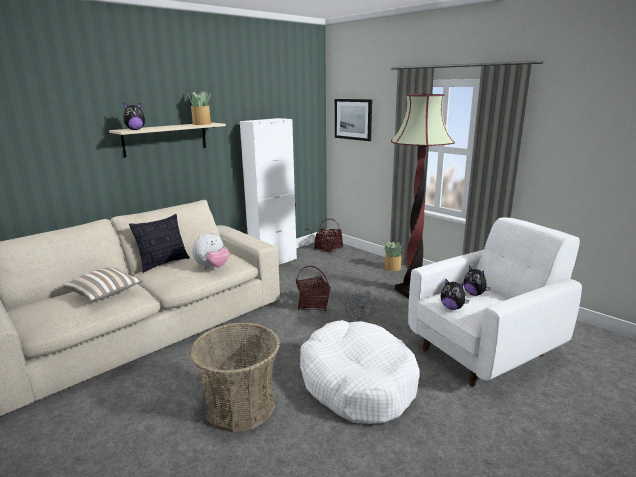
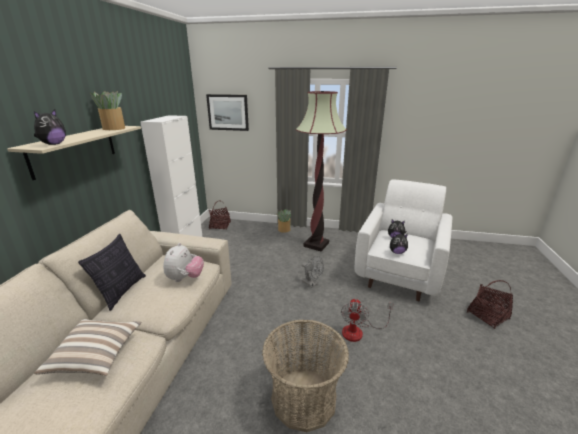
camera: 35 degrees left, 5 degrees up
basket [296,266,331,311] -> basket moved to [467,280,513,329]
white dog bed [300,320,420,424] -> fan [341,299,394,342]

